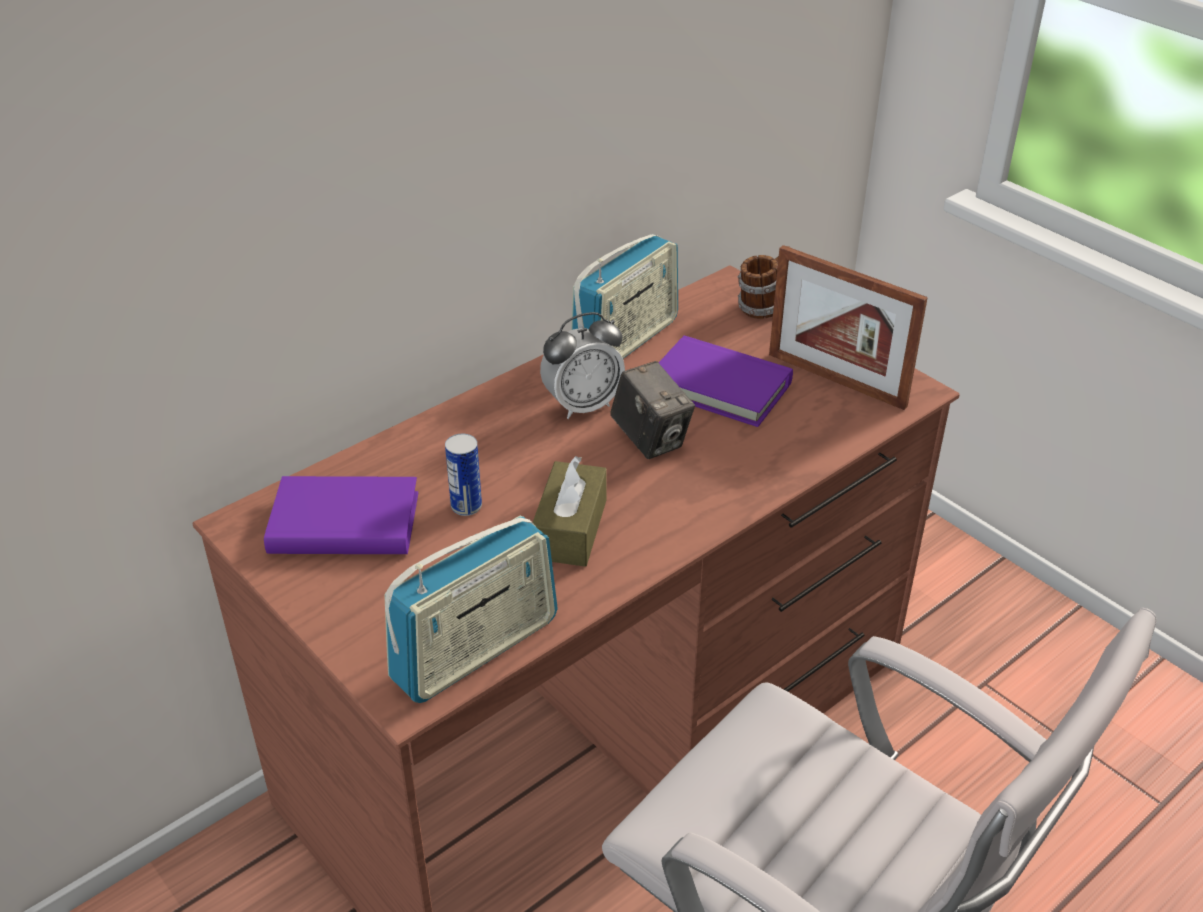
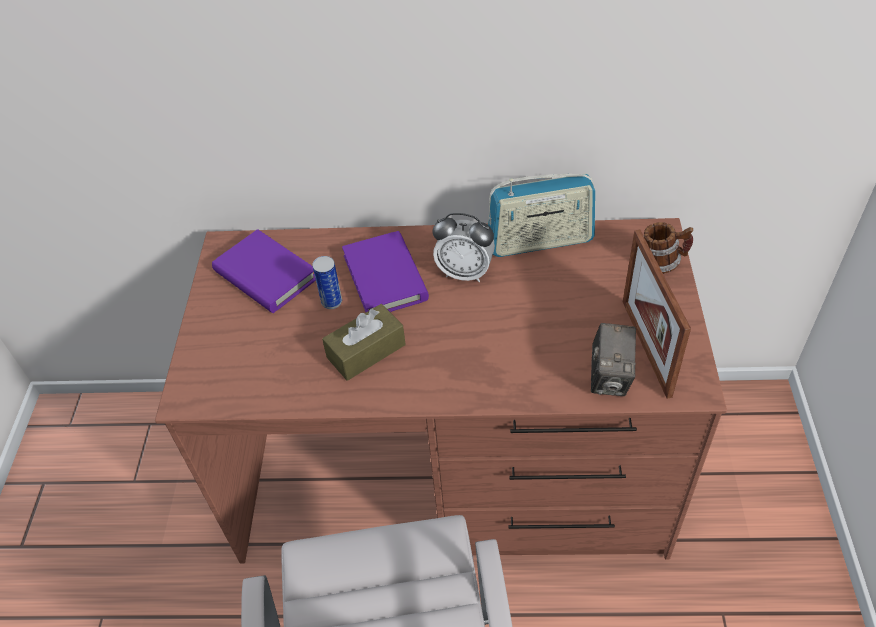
camera: 45 degrees right, 10 degrees up
radio [384,516,558,703] -> none
camera [610,361,695,459] -> camera moved to [591,323,636,396]
purple book [659,336,793,427] -> purple book moved to [342,231,429,312]

